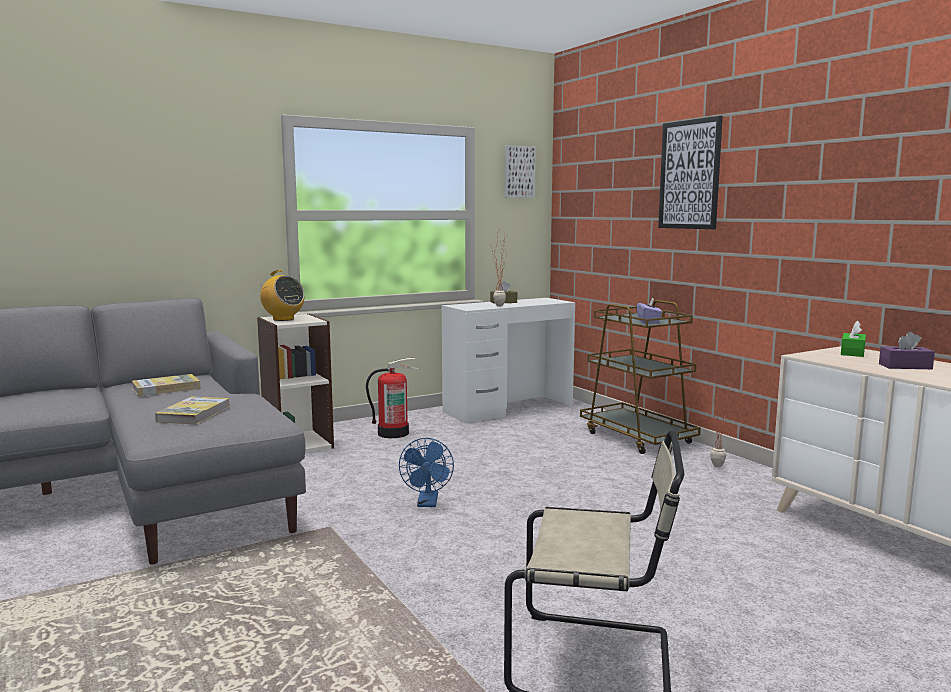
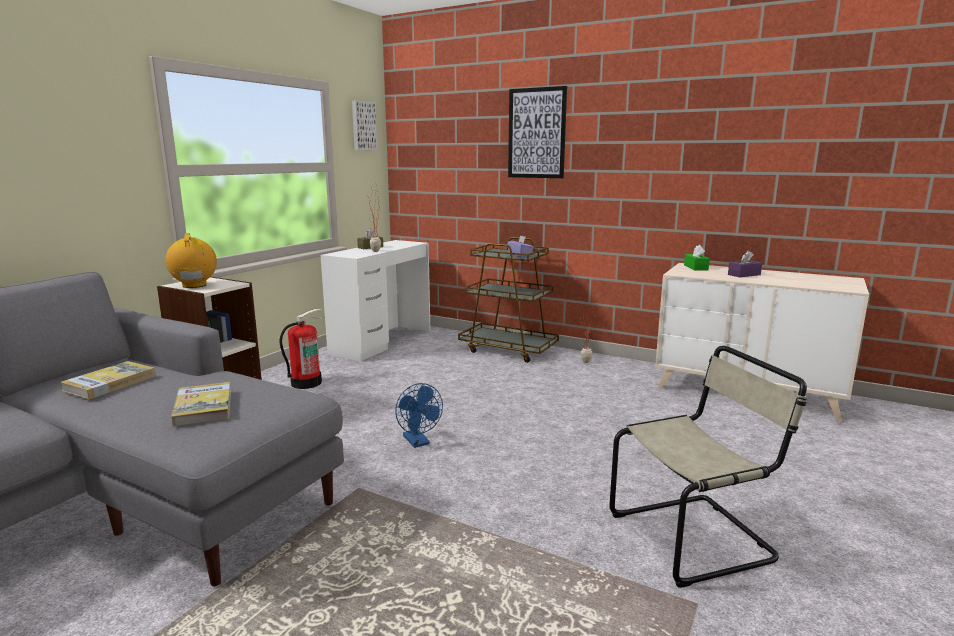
camera: 30 degrees left, 5 degrees up
radio [259,270,304,321] -> radio turned 120 degrees counterclockwise [165,233,217,288]

